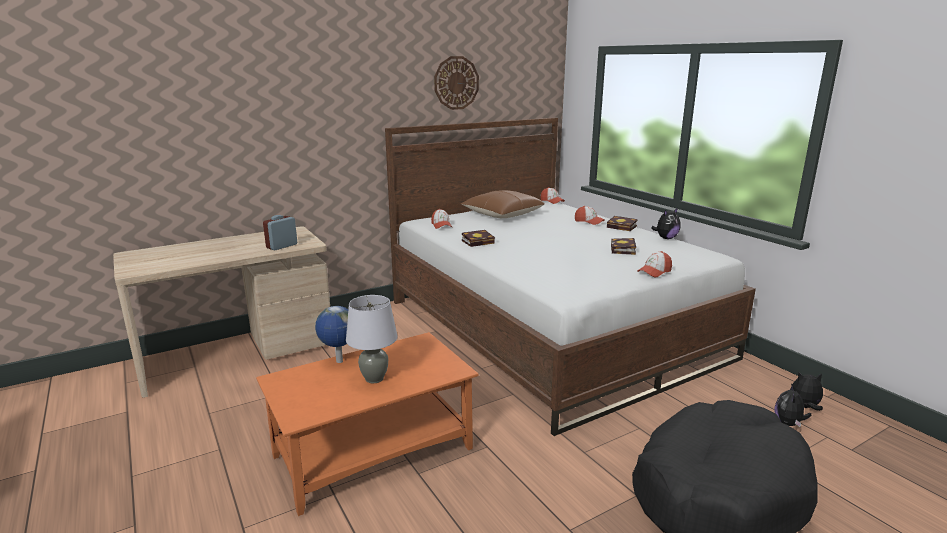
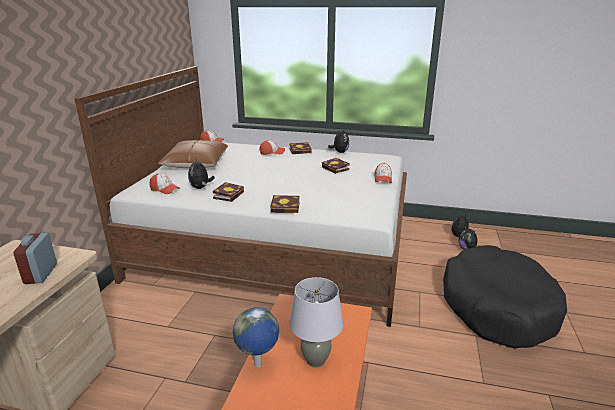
camera: 45 degrees left, 5 degrees up
wall clock [434,56,479,110] -> none
none -> plush toy [188,159,215,189]
none -> book [271,195,300,213]

